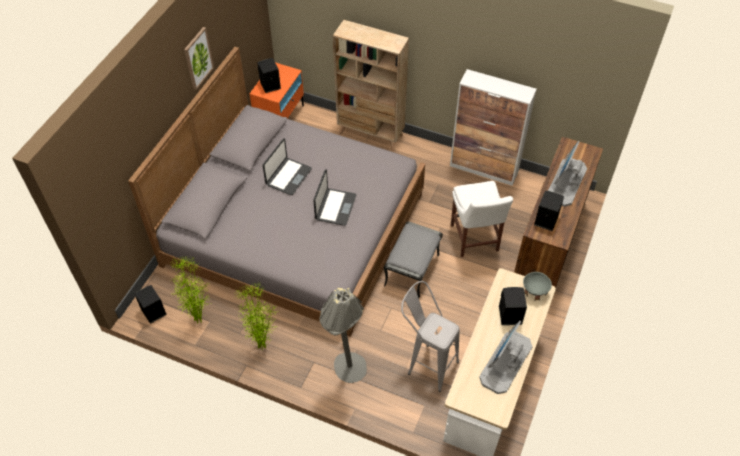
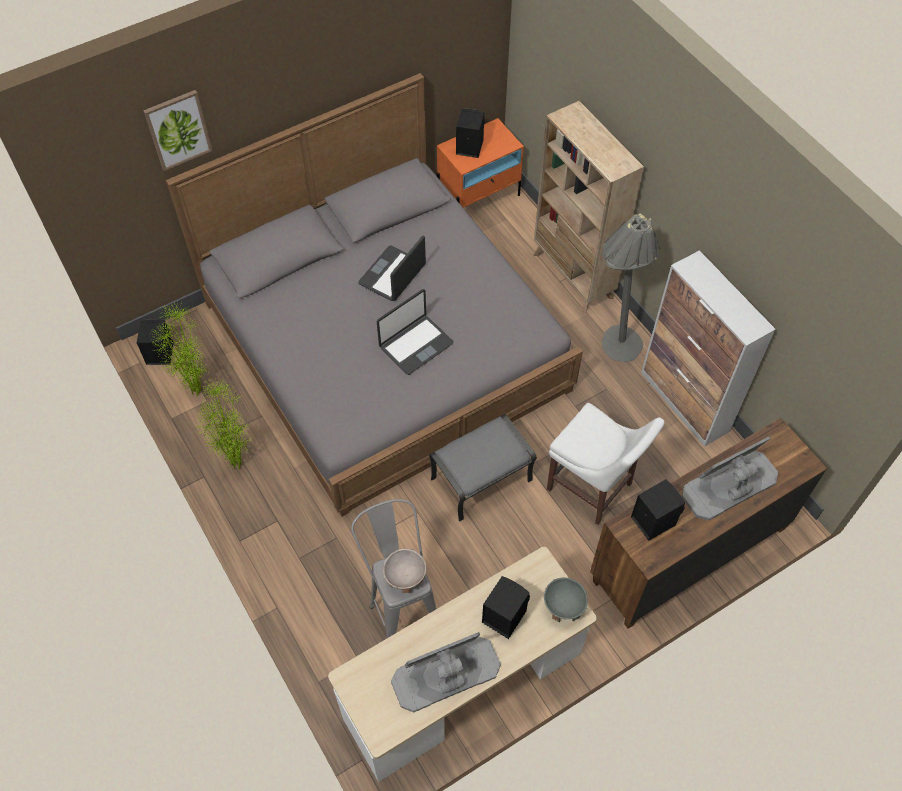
camera: 35 degrees right, 5 degrees up
picture [184,27,214,90] -> picture moved to [143,90,213,171]
laptop [263,138,312,195] -> laptop turned 150 degrees clockwise [358,235,426,301]
grey floor lamp [320,288,367,383] -> grey floor lamp moved to [602,214,661,362]
white chair [451,181,513,257] -> white chair turned 75 degrees counterclockwise [547,403,665,525]
none -> beige bowl [383,549,426,593]

